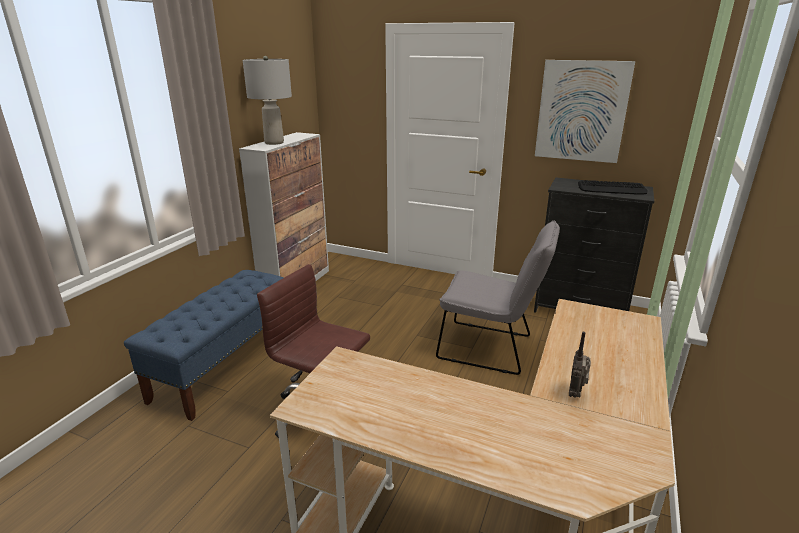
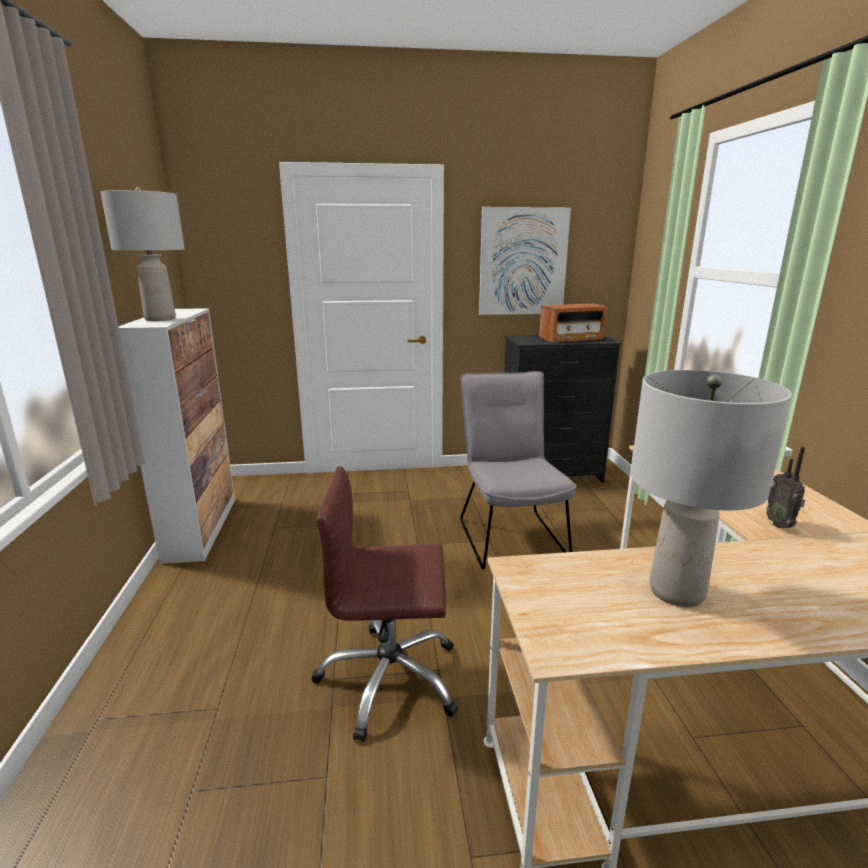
camera: 30 degrees left, 5 degrees down
blue bench [124,270,283,421] -> none
grey chair [436,220,560,375] -> grey chair turned 90 degrees counterclockwise [460,371,577,570]
keyboard [578,180,648,195] -> radio [539,303,607,342]
none -> grey table lamp [630,370,792,607]

